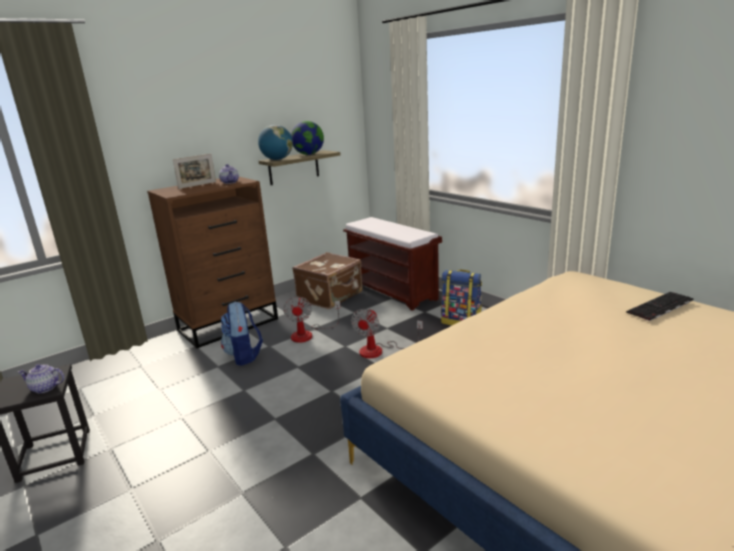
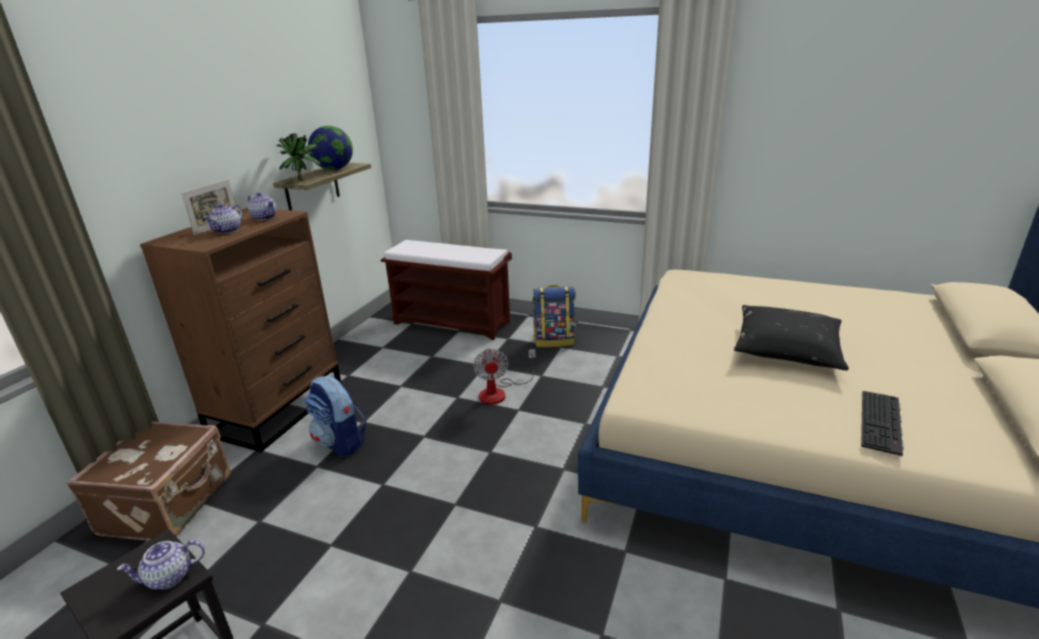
camera: 30 degrees left, 5 degrees up
globe [258,125,293,160] -> potted plant [276,133,321,181]
fan [283,296,341,343] -> none
brown suitcase [292,252,363,309] -> brown suitcase moved to [66,421,231,541]
keyboard [626,292,694,321] -> keyboard moved to [861,391,904,457]
none -> teapot [203,204,243,234]
none -> black pillow [734,305,849,370]

